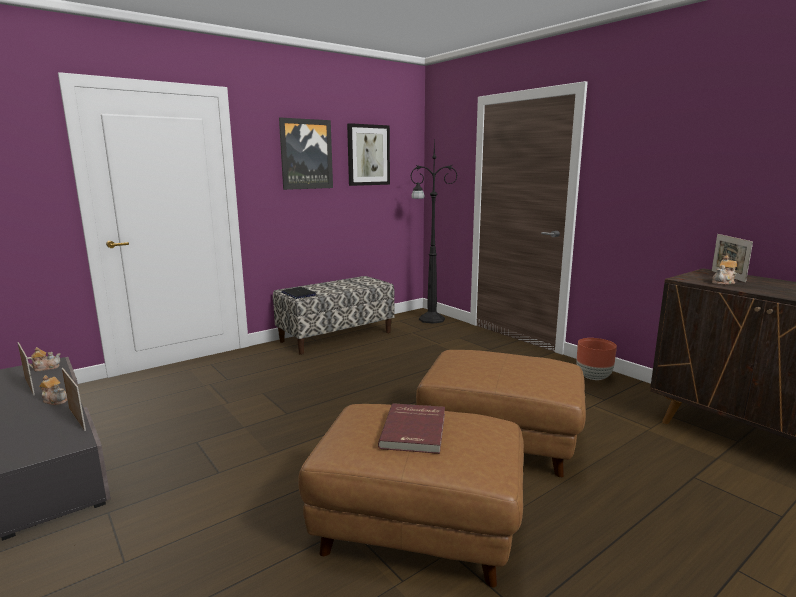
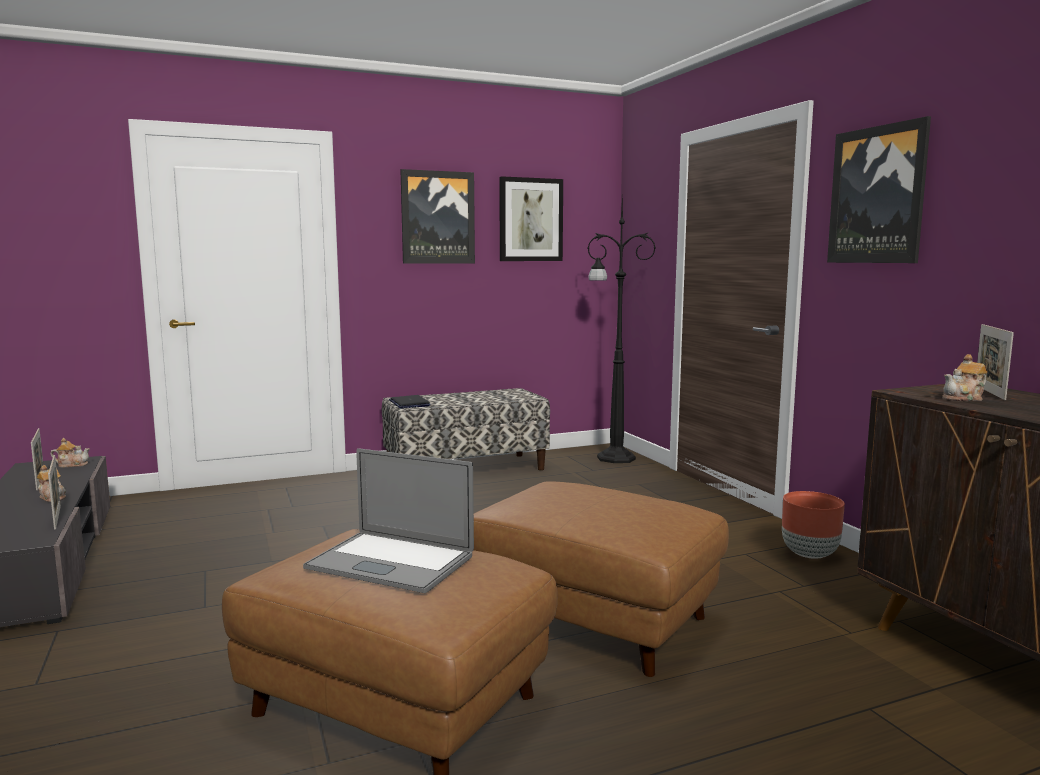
camera: 15 degrees right, 5 degrees down
red book [378,403,445,454] -> laptop [303,448,474,593]
none -> picture [827,116,931,263]

